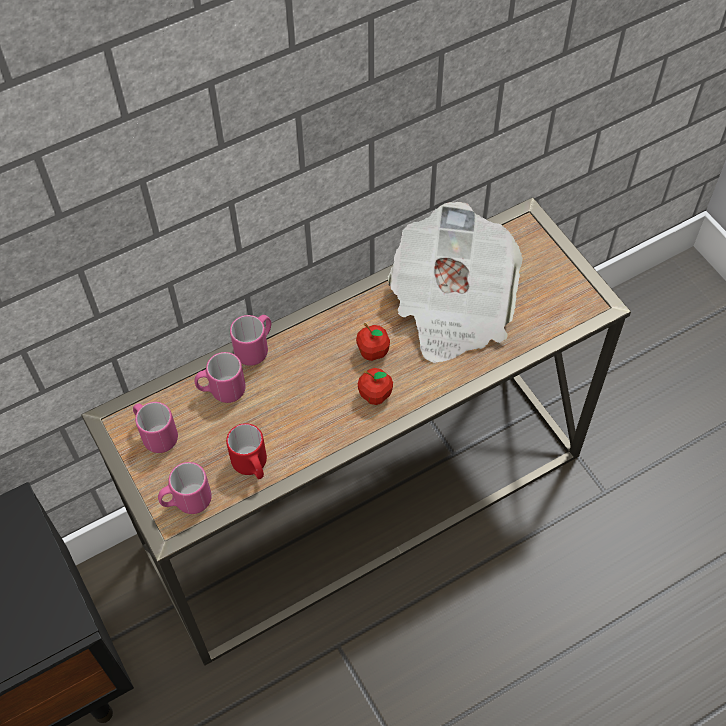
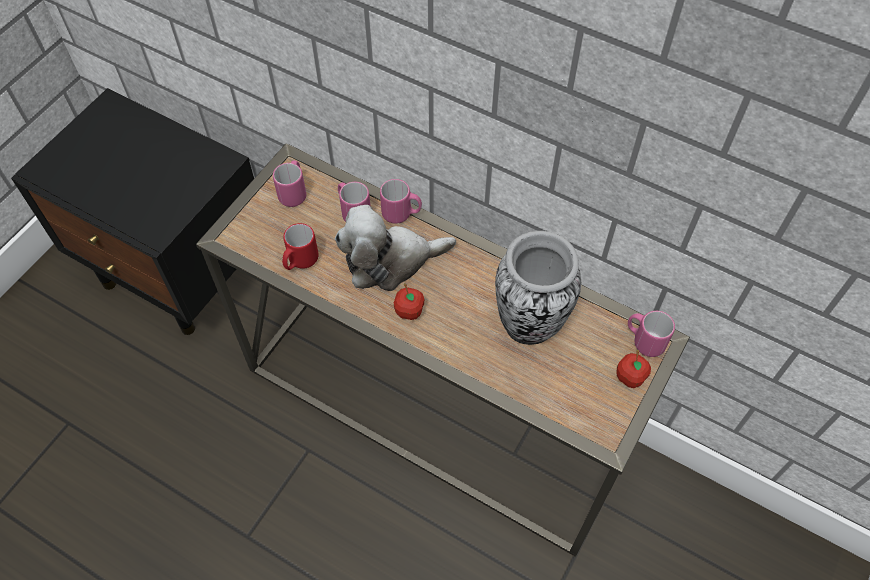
camera: 60 degrees right, 0 degrees up
pink mug [158,462,212,514] -> pink mug moved to [628,311,675,357]
apple [356,323,390,361] -> apple moved to [616,350,651,388]
newspaper [388,202,523,363] -> vase [495,231,581,345]
none -> plush toy [335,205,456,291]

